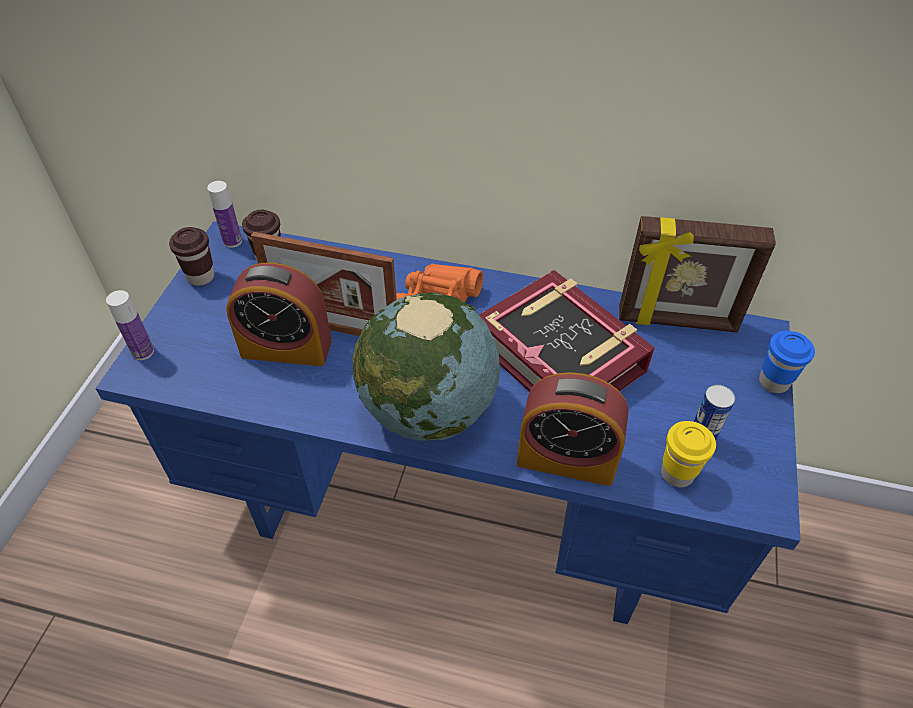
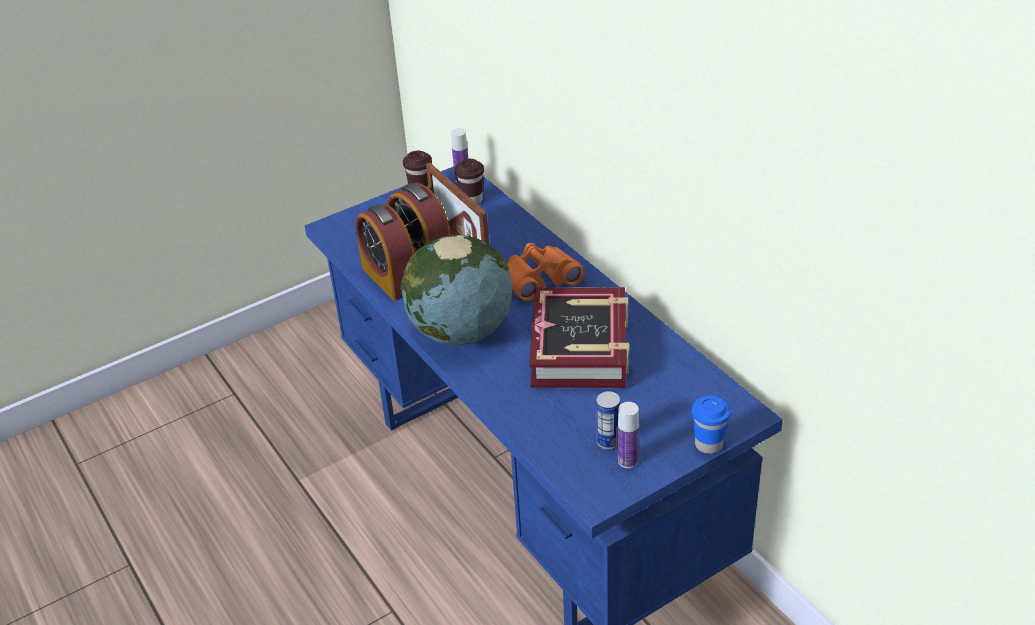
camera: 45 degrees right, 10 degrees down
bottle [106,290,154,360] -> bottle moved to [618,402,639,468]
alarm clock [517,372,629,486] -> alarm clock moved to [356,204,414,301]
picture frame [619,216,776,332] -> none
yellow cup [661,421,716,487] -> none

